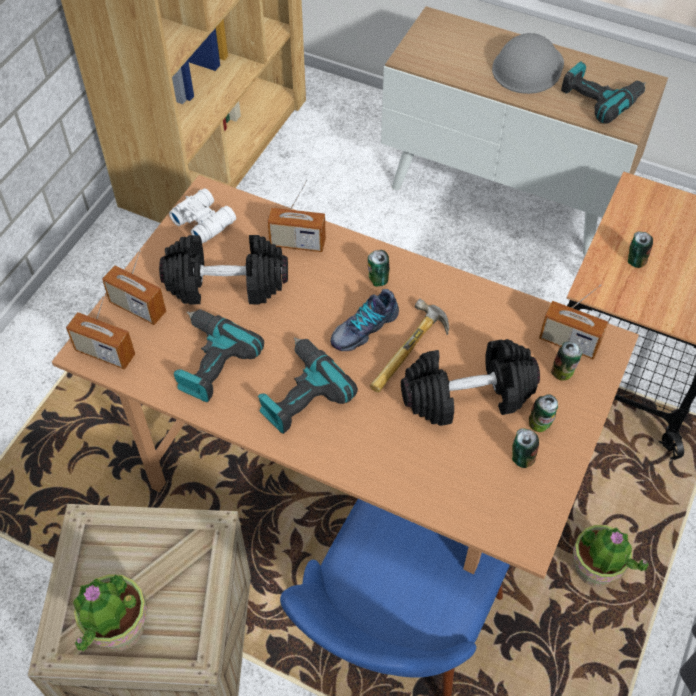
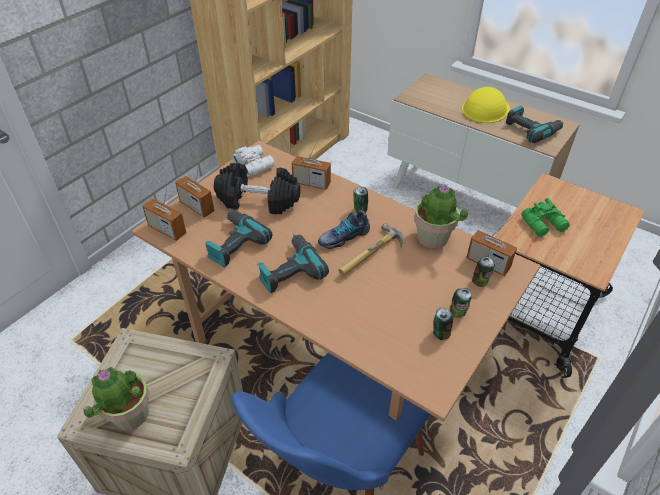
camera: 10 degrees right, 10 degrees down
black dumbbell [401,339,540,426] -> none
grey hard hat [492,33,564,94] -> yellow hard hat [462,87,510,123]
potted plant [573,525,649,586] -> potted plant moved to [414,183,468,249]
can [628,231,653,268] -> green binoculars [521,198,570,237]

